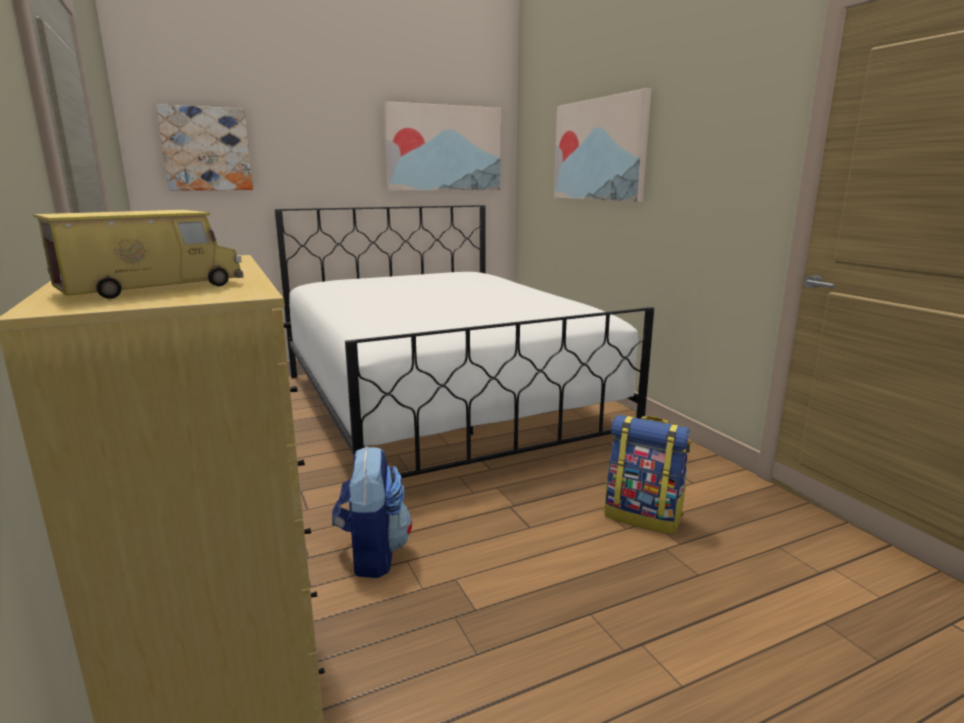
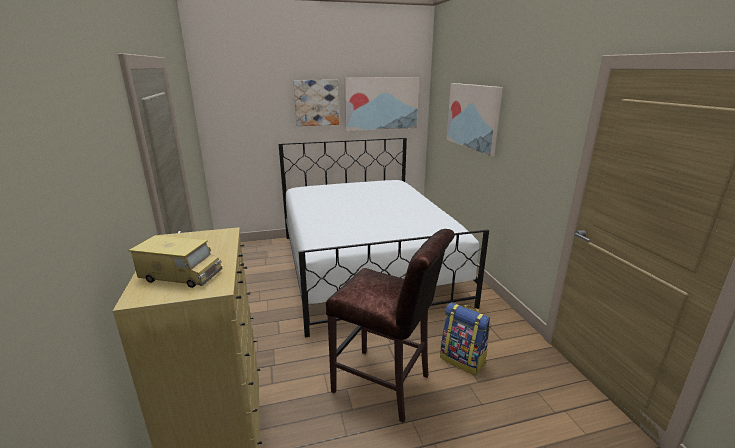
camera: 10 degrees right, 5 degrees up
toy truck [33,210,244,299] -> toy truck turned 45 degrees clockwise [128,235,222,288]
picture [156,104,253,190] -> picture moved to [293,80,339,126]
backpack [332,446,412,578] -> none
none -> brown stool [326,229,454,423]

